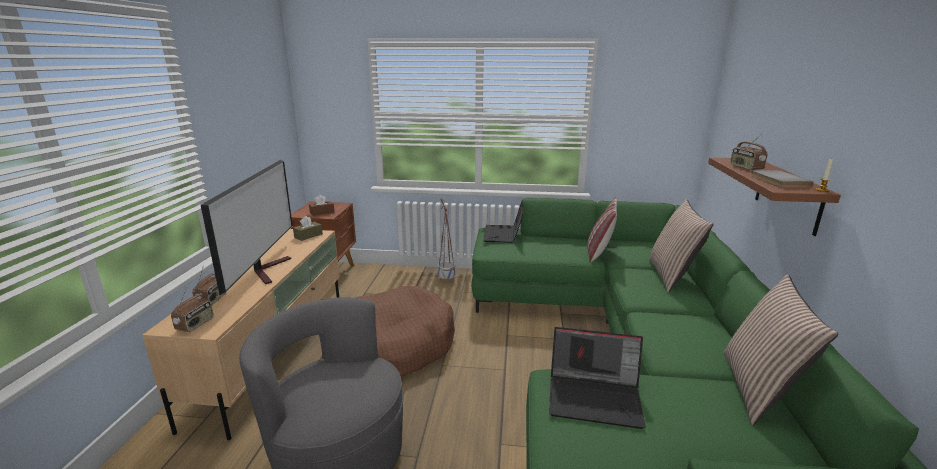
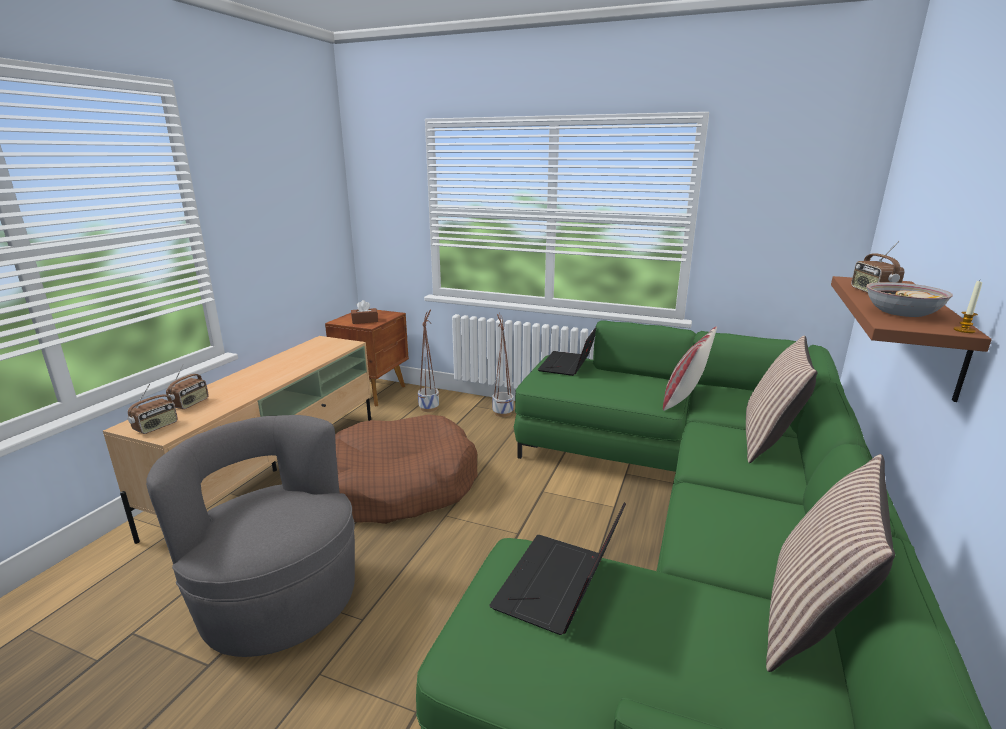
camera: 15 degrees right, 0 degrees up
television [201,160,293,295] -> none
brown tissue box [293,216,323,241] -> none
laptop [549,327,646,429] -> laptop turned 90 degrees clockwise [489,502,626,635]
grey book [751,170,813,188] -> bowl [866,282,953,317]
none -> planter [418,310,439,412]

